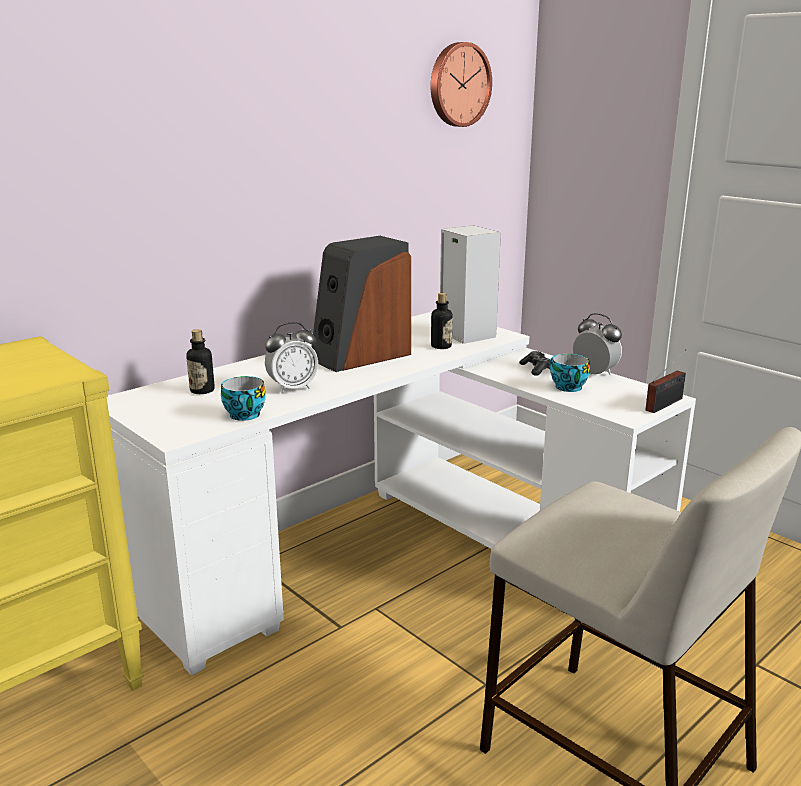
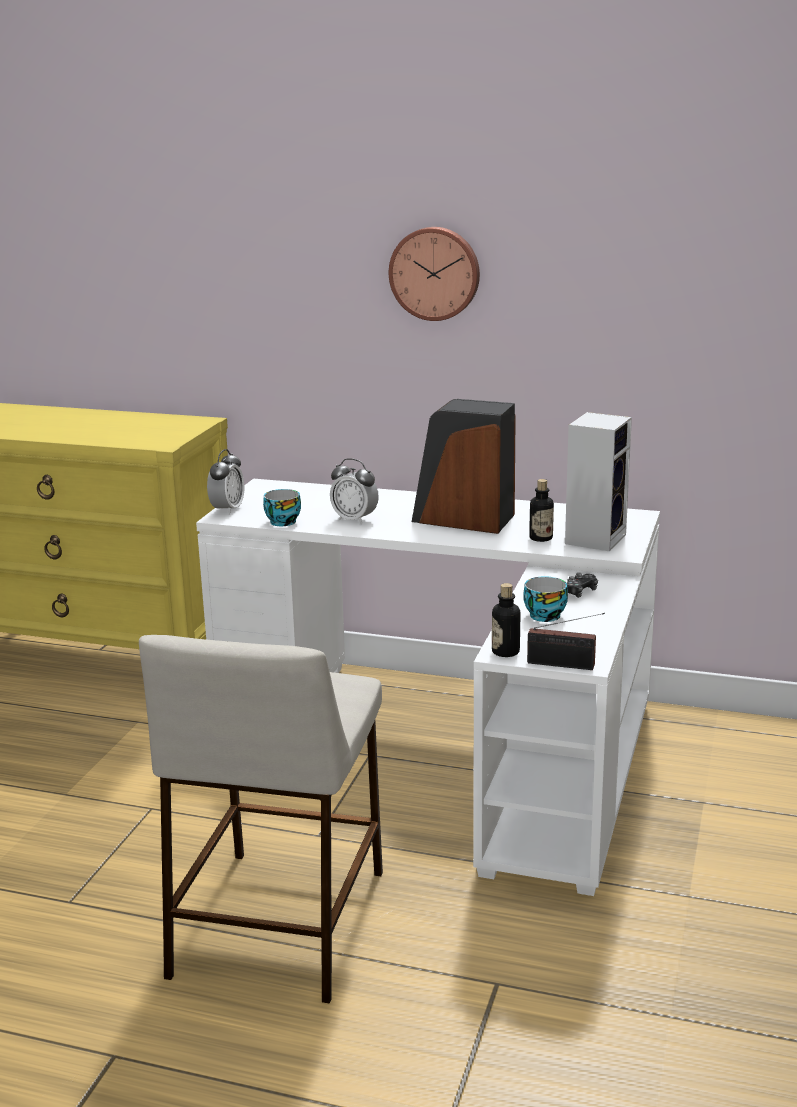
camera: 60 degrees right, 0 degrees up
bottle [186,329,215,394] -> bottle moved to [492,583,520,657]
wall clock [431,42,492,127] -> wall clock moved to [389,227,480,321]
alarm clock [573,313,622,375] -> alarm clock moved to [207,449,244,515]

